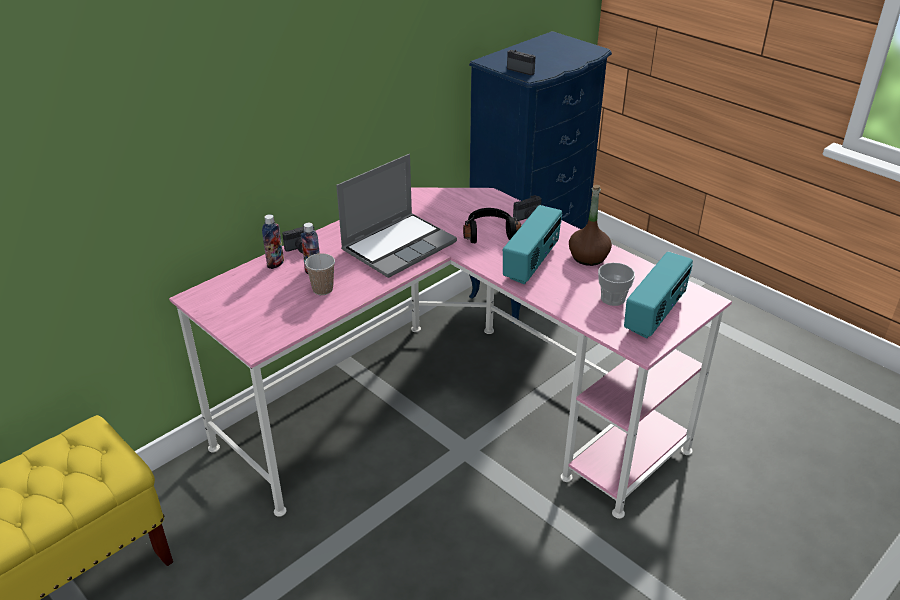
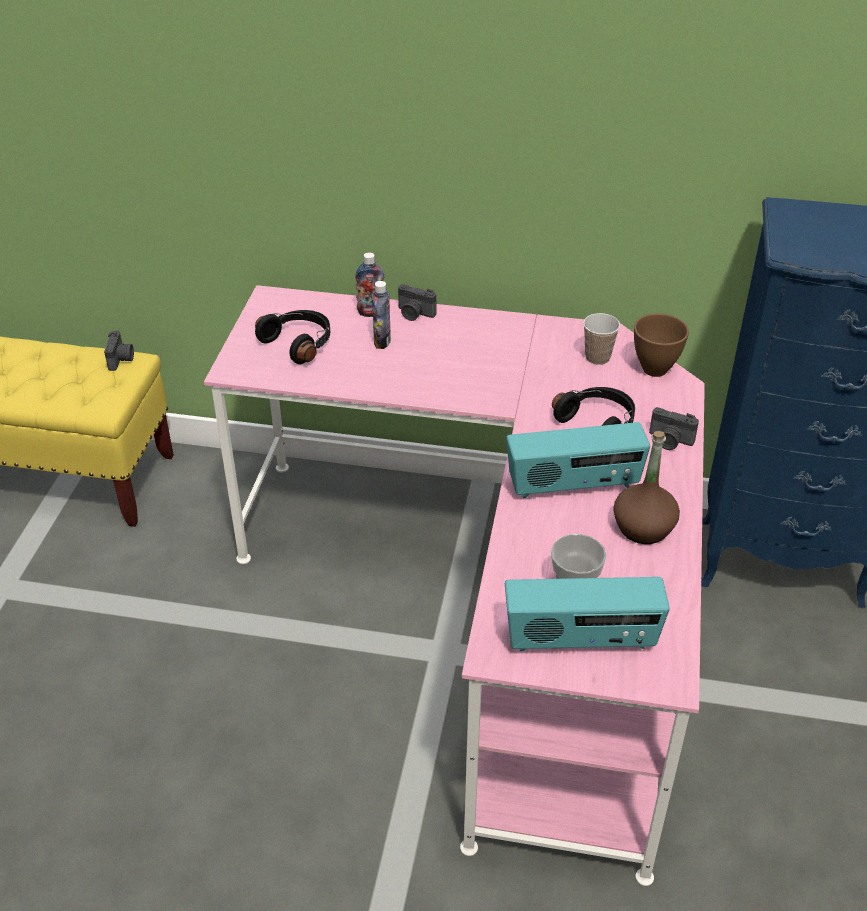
camera: 55 degrees right, 5 degrees up
cup [305,253,335,295] -> cup moved to [583,313,620,365]
laptop [336,154,457,278] -> none
camera [507,50,536,75] -> camera moved to [104,331,134,371]
none -> black headphones [255,310,330,364]
none -> brown bowl [634,313,689,377]

